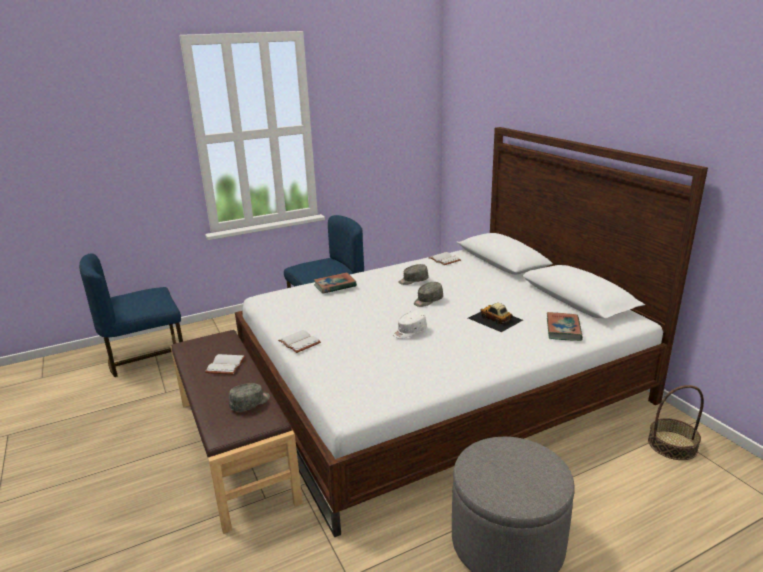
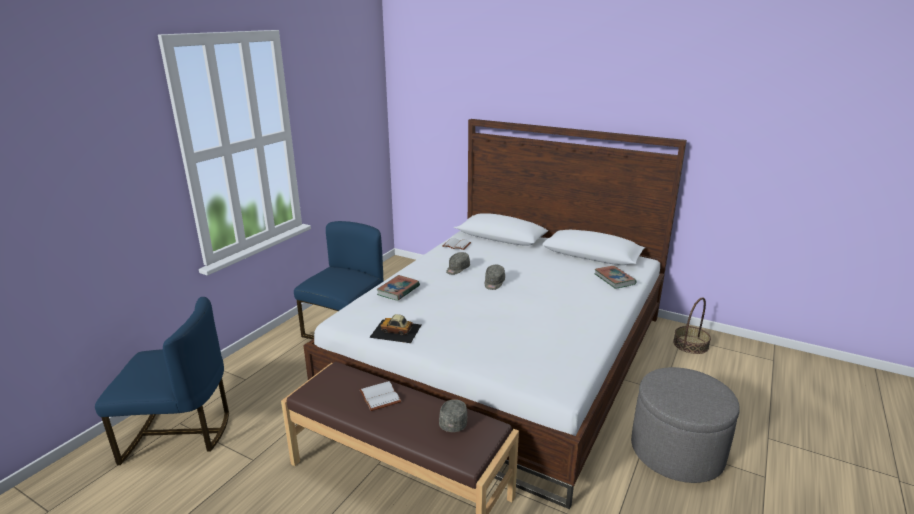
camera: 35 degrees left, 0 degrees up
blue chair [79,253,183,377] -> blue chair turned 120 degrees counterclockwise [95,297,229,465]
white book [278,330,321,353] -> none
white cap [393,310,427,338] -> none
toy car [468,303,523,332] -> toy car moved to [369,314,421,343]

